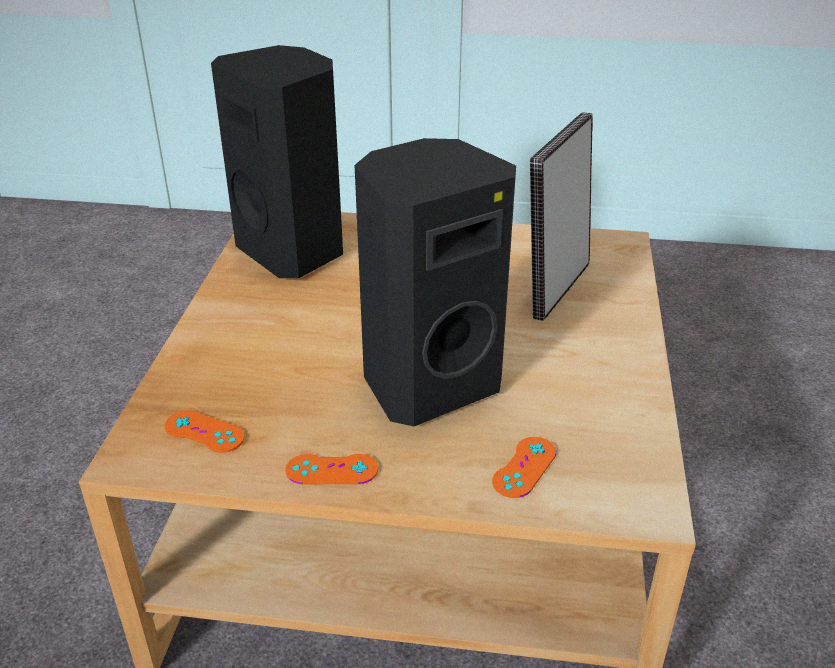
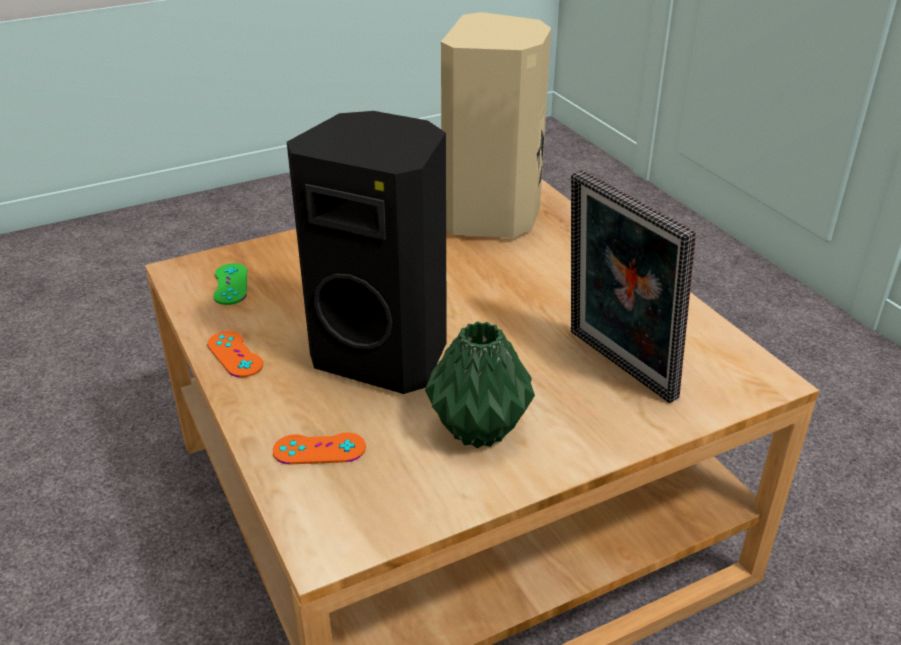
camera: 55 degrees right, 0 degrees up
orange game controller [165,411,244,453] -> green game controller [213,263,247,305]
black speaker [211,45,343,278] -> beige speaker [441,12,551,238]
picture frame [530,112,593,321] -> picture frame turned 120 degrees counterclockwise [571,170,696,403]
none -> green vase [425,321,535,448]

